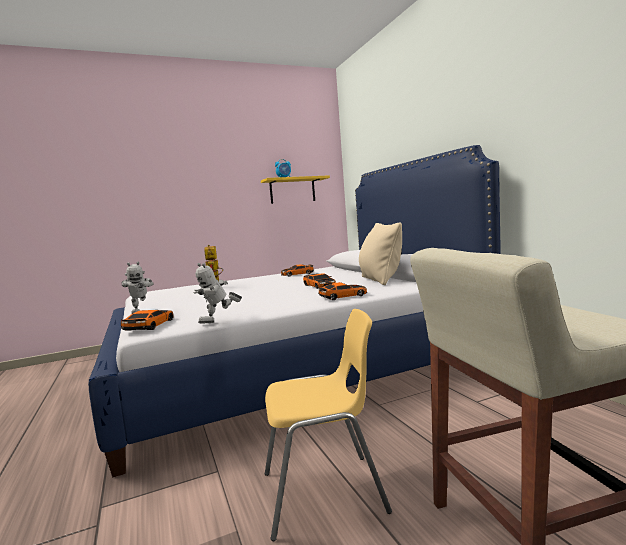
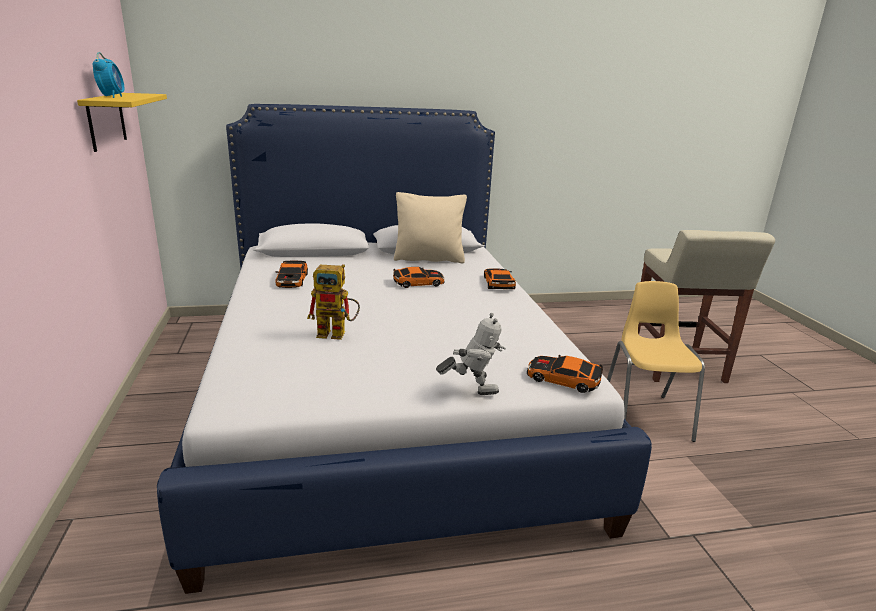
camera: 80 degrees left, 15 degrees up
toy robot [193,263,242,324] -> none

